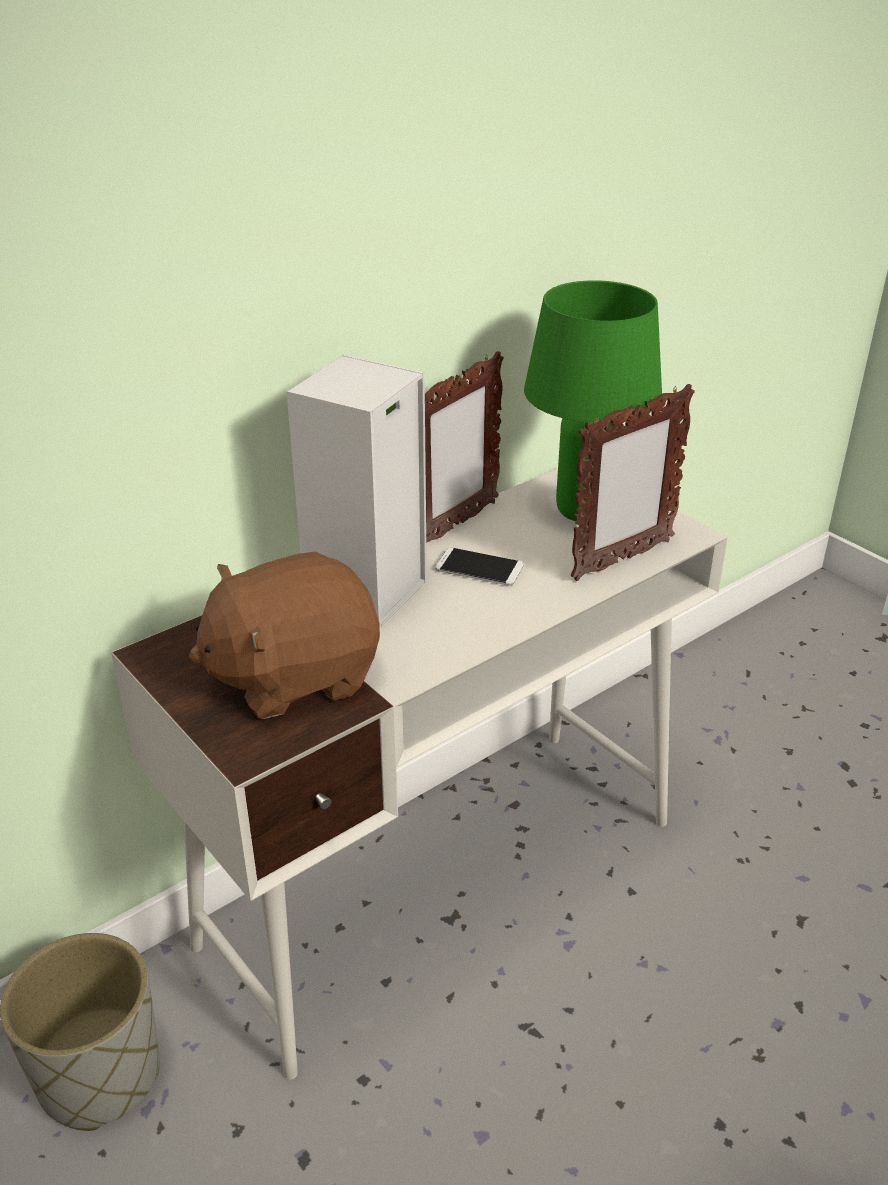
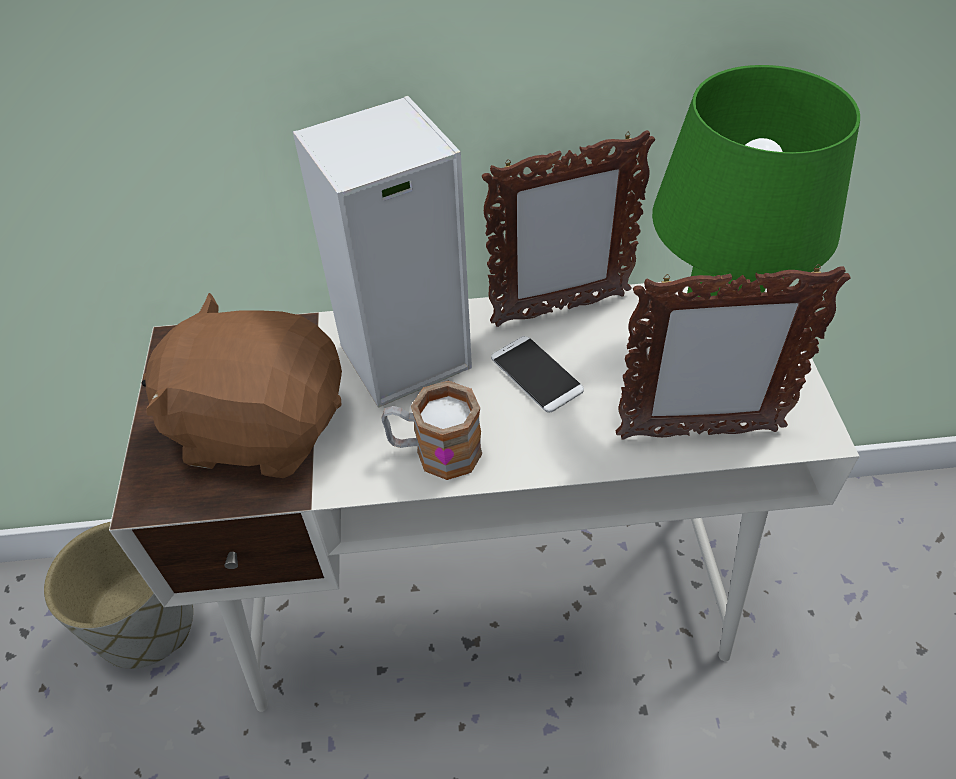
camera: 35 degrees right, 15 degrees up
none -> mug [381,381,482,480]

